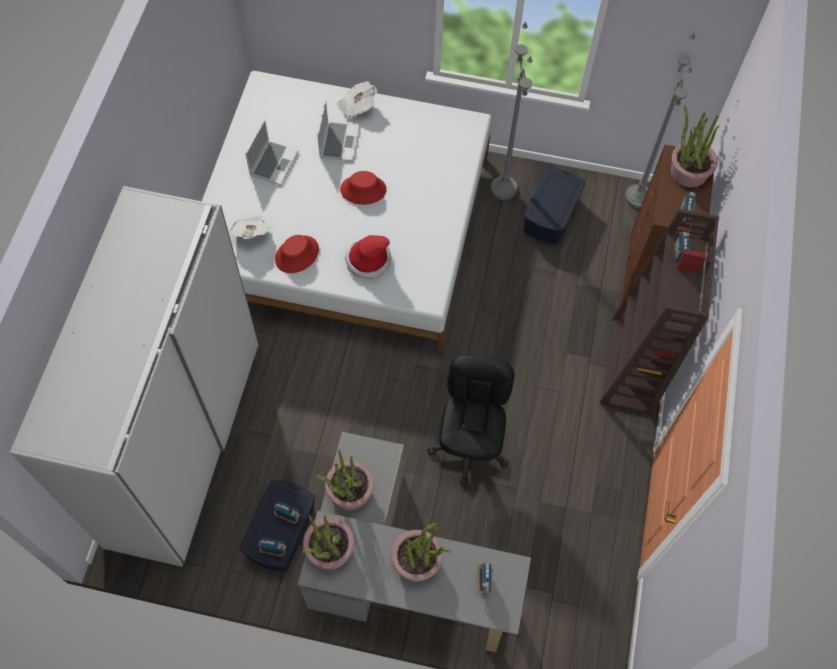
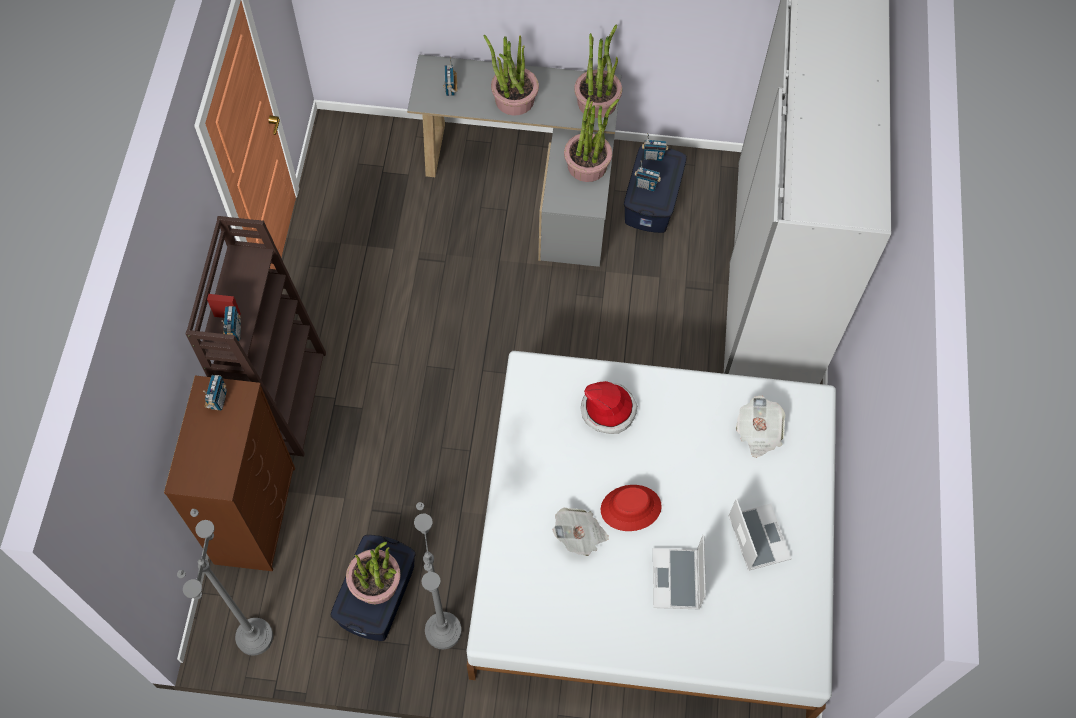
camera: 175 degrees right, 0 degrees up
laptop [245,120,299,185] -> laptop turned 150 degrees clockwise [728,498,792,571]
red hat [275,235,319,273] -> none
newspaper [337,81,377,119] -> newspaper moved to [552,508,609,556]
black office chair [427,355,514,486] -> none
potted plant [671,105,719,187] -> potted plant moved to [346,542,400,605]

